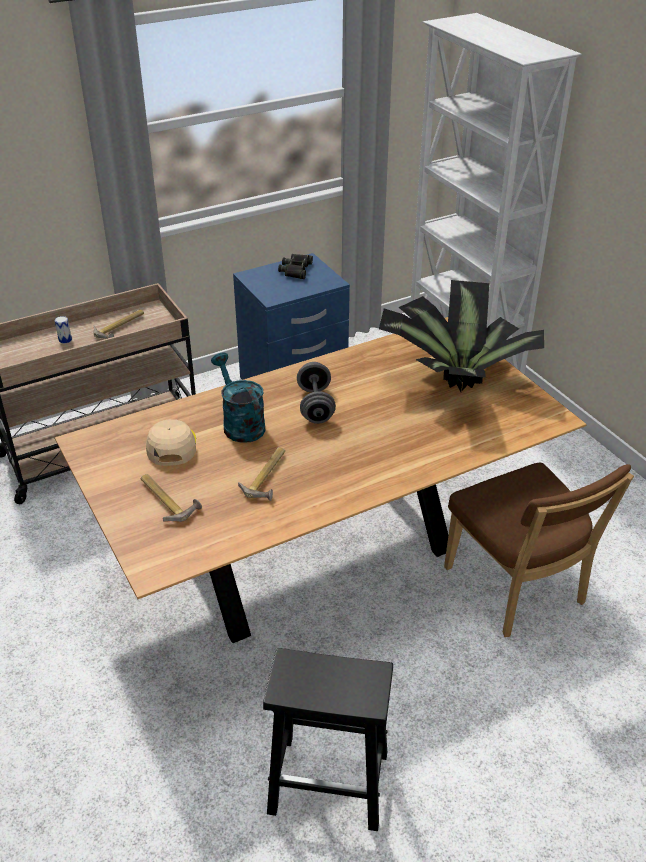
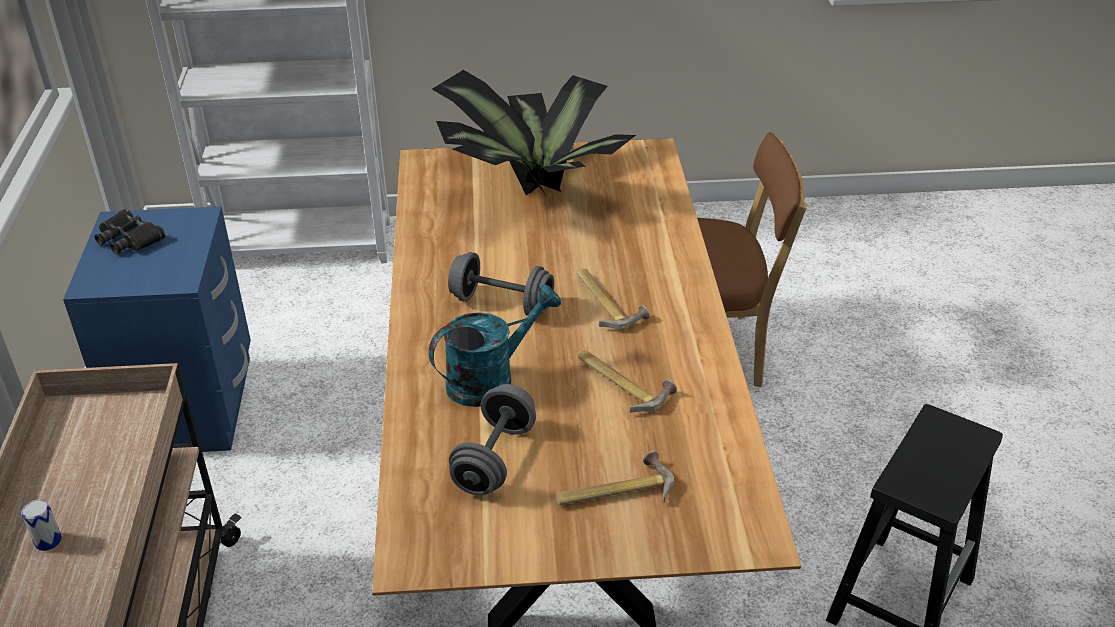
camera: 65 degrees left, 0 degrees up
hammer [93,309,144,339] -> hammer moved to [577,269,650,330]
beige cap [146,419,196,466] -> grey dumbbell [449,384,536,496]
turquoise watering can [211,353,266,443] -> turquoise watering can turned 150 degrees clockwise [429,284,561,407]

